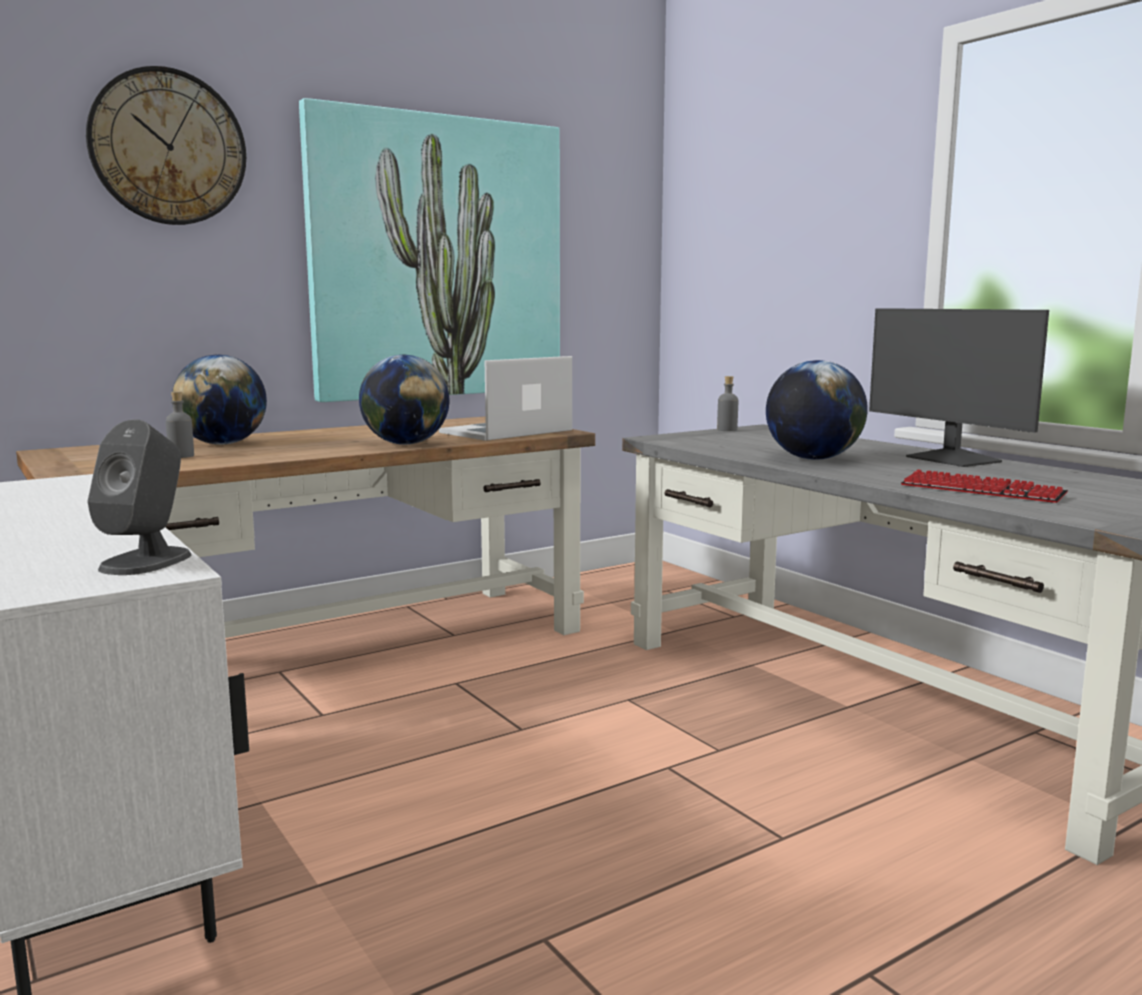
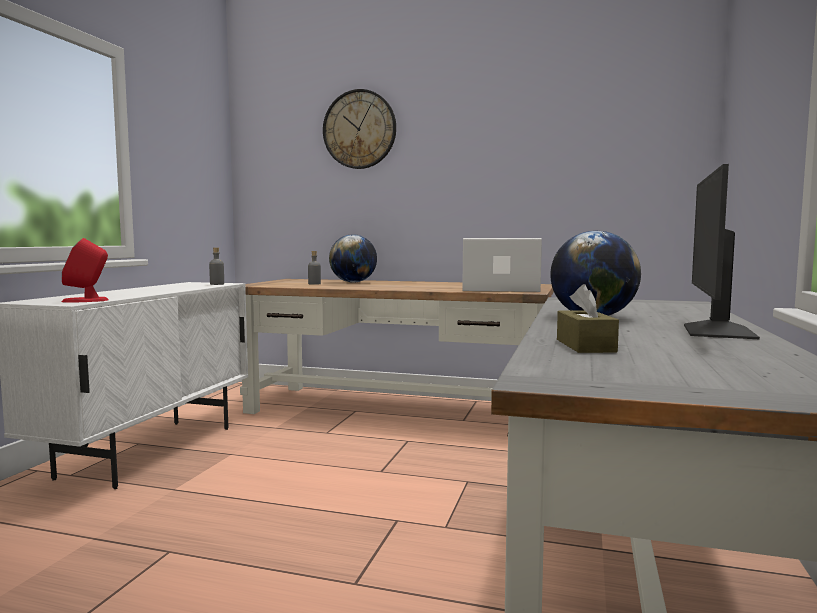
camera: 50 degrees right, 5 degrees down
grey speaker [87,419,191,575] -> red speaker [62,238,109,303]
picture [299,98,560,402] -> none
globe [359,354,449,445] -> none
grey bottle [717,376,738,431] -> grey bottle moved to [209,247,224,285]
keyboard [901,469,1068,503] -> brown tissue box [557,284,619,353]

